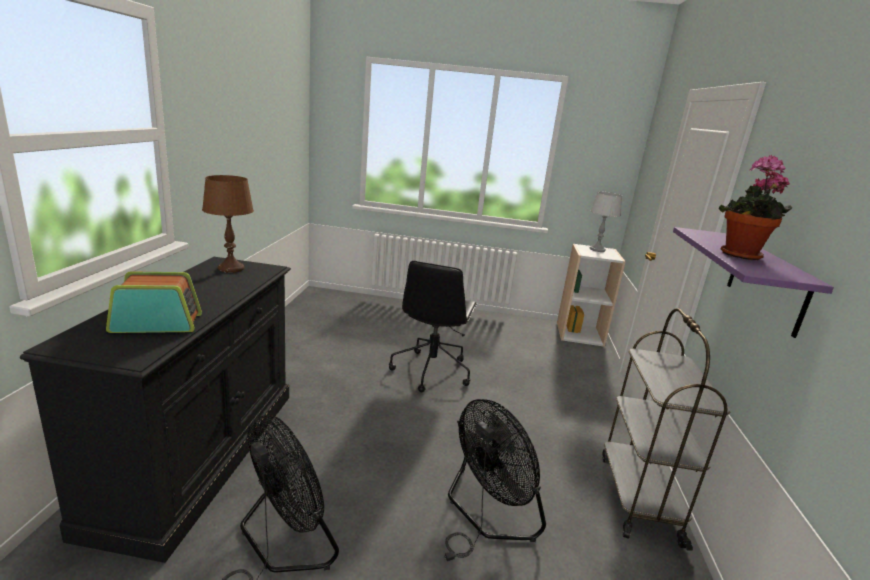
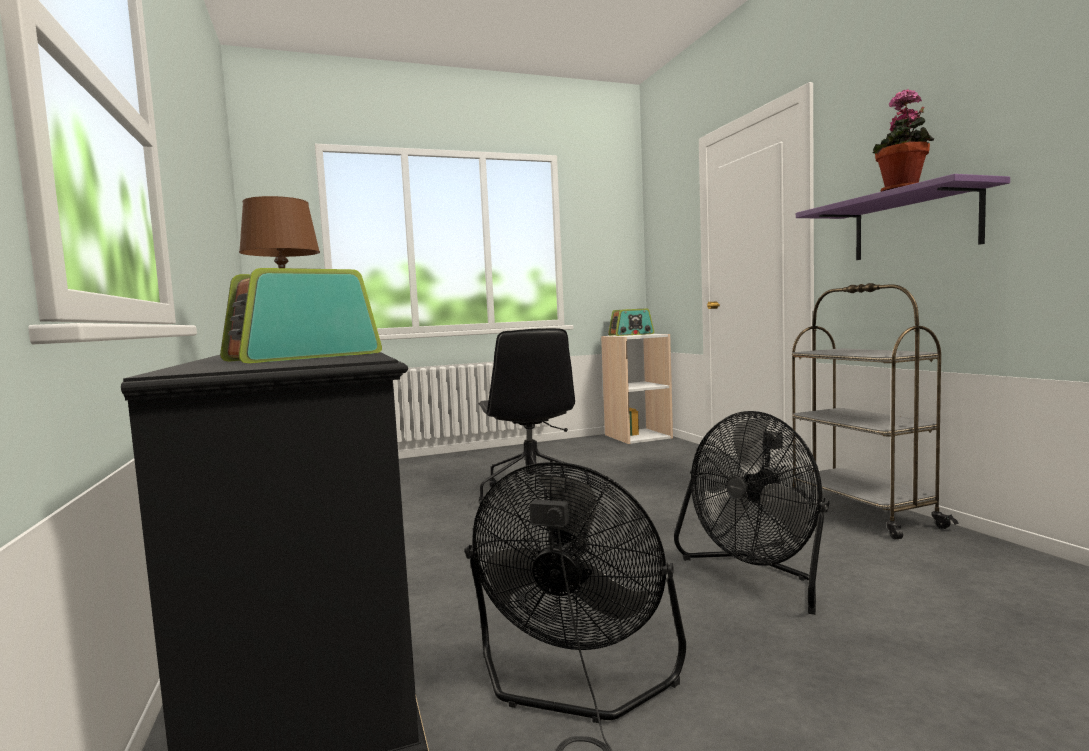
camera: 25 degrees left, 15 degrees down
black fan [444,399,546,561] -> black fan turned 150 degrees counterclockwise [674,411,829,615]
grey table lamp [590,192,622,252] -> radio [608,308,654,336]

